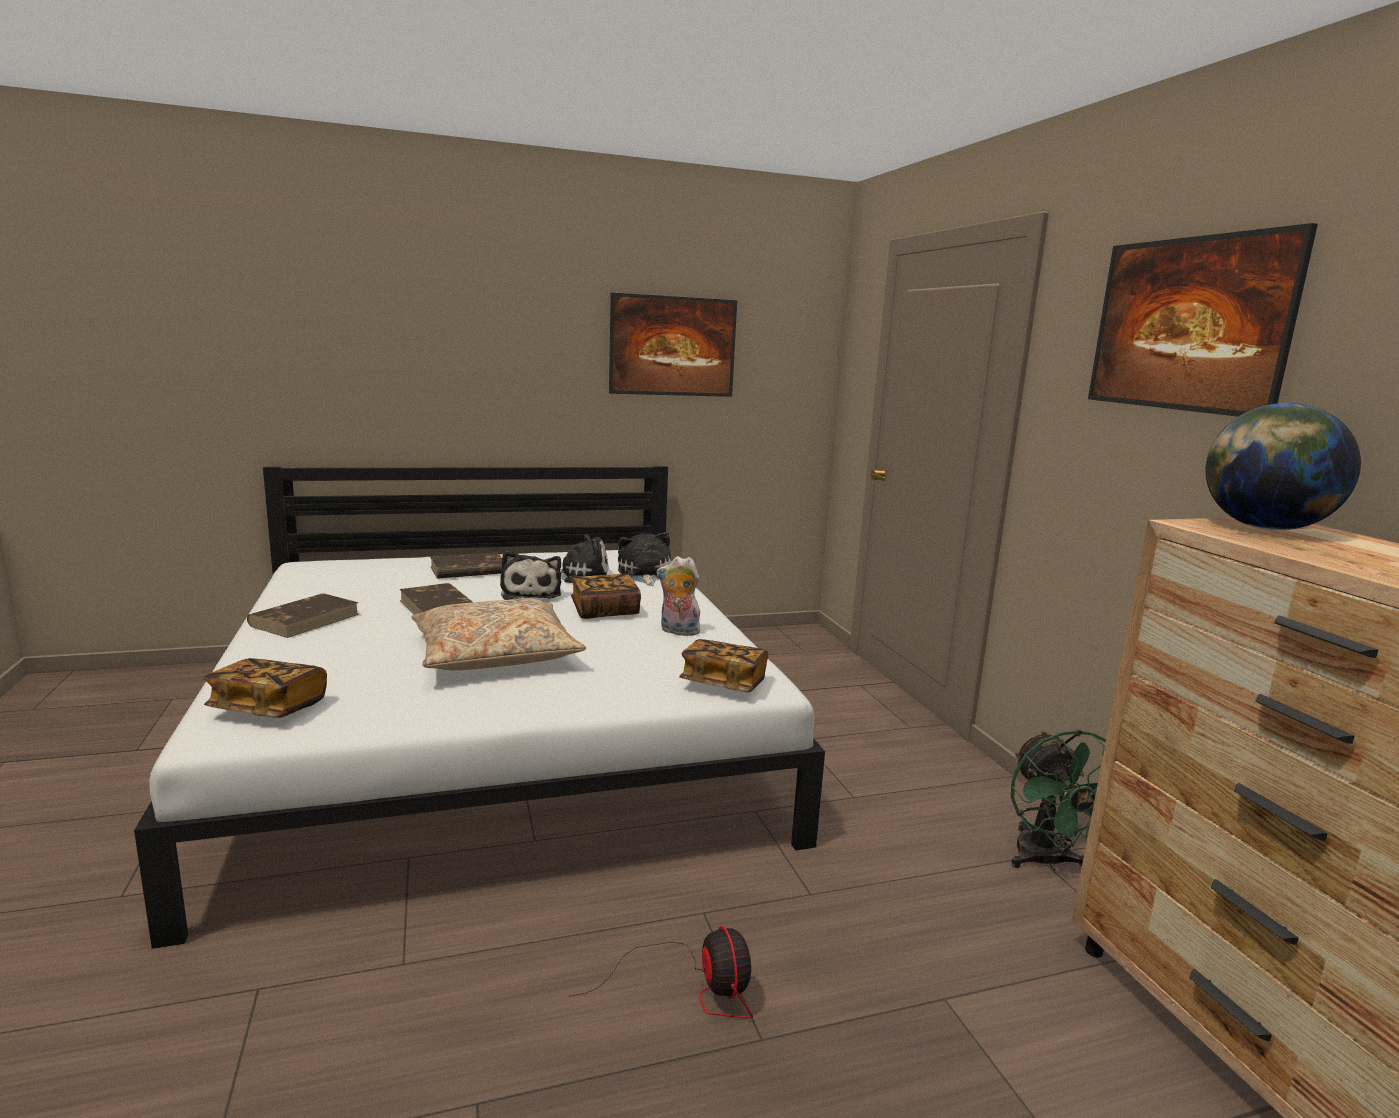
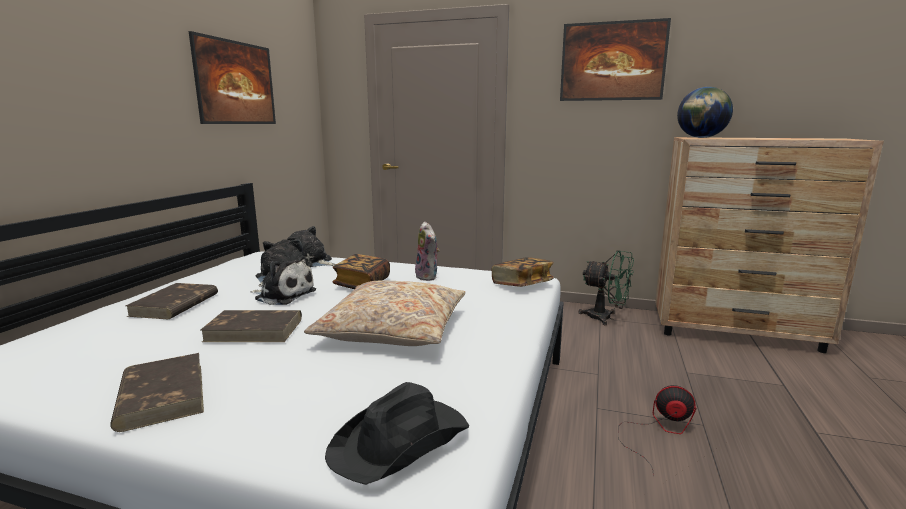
camera: 55 degrees left, 0 degrees up
book [204,658,327,718] -> black hat [325,382,469,485]
plush toy [657,556,703,636] -> plush toy turned 75 degrees counterclockwise [415,221,440,281]

